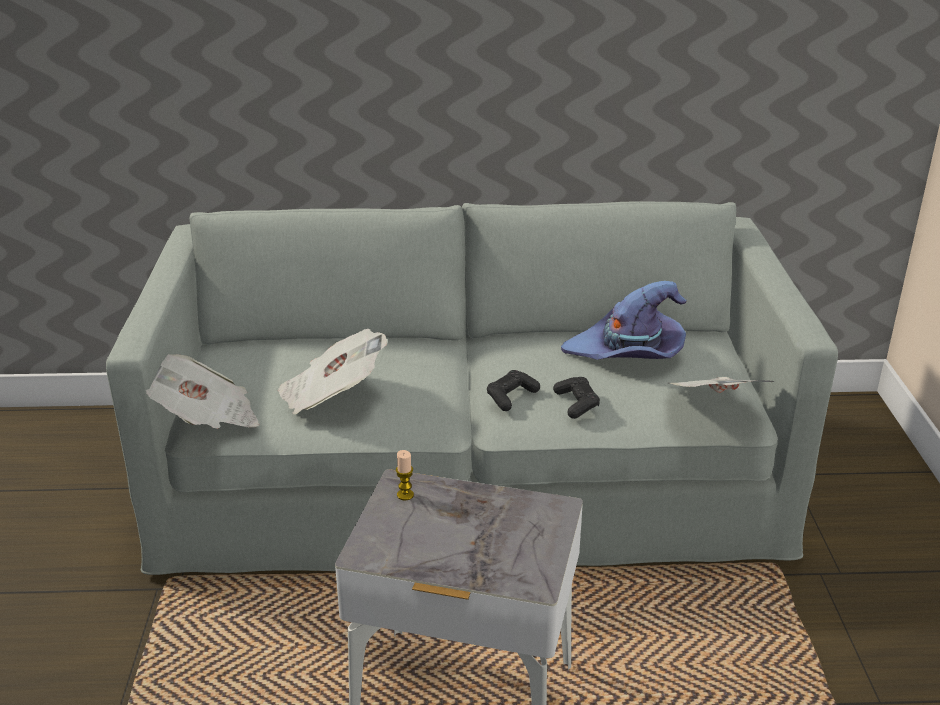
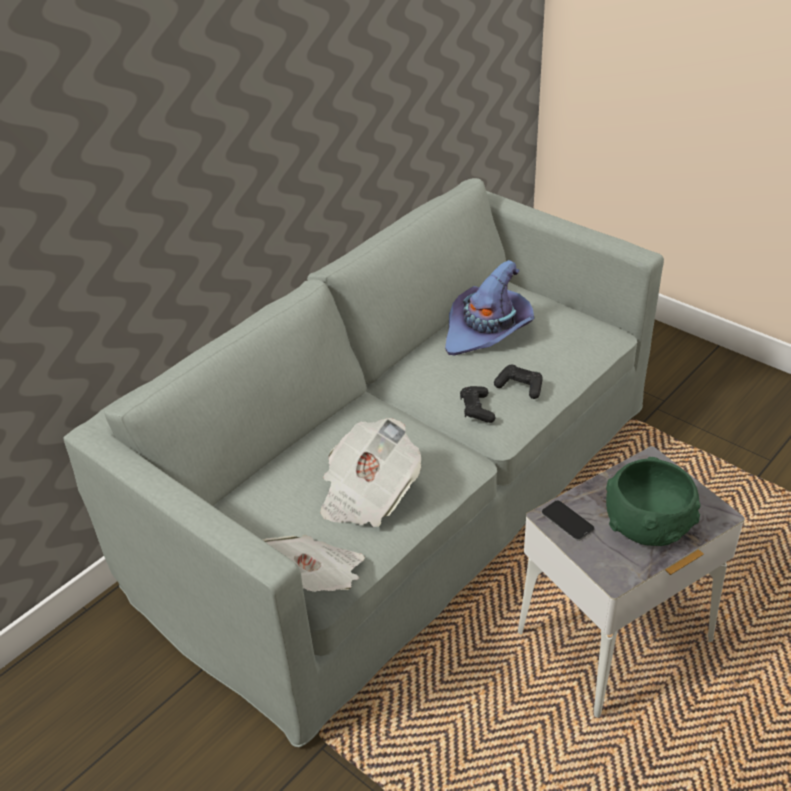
camera: 45 degrees left, 10 degrees up
candle [396,450,414,500] -> phone [542,500,595,541]
newspaper [669,377,775,393] -> none
none -> green bowl [606,457,701,546]

